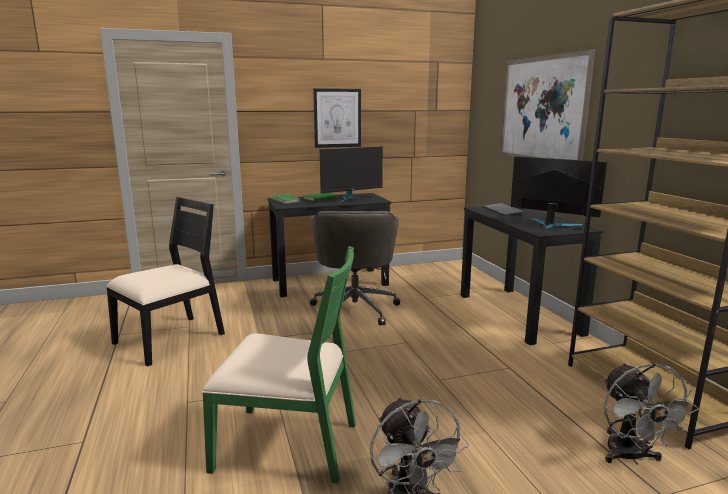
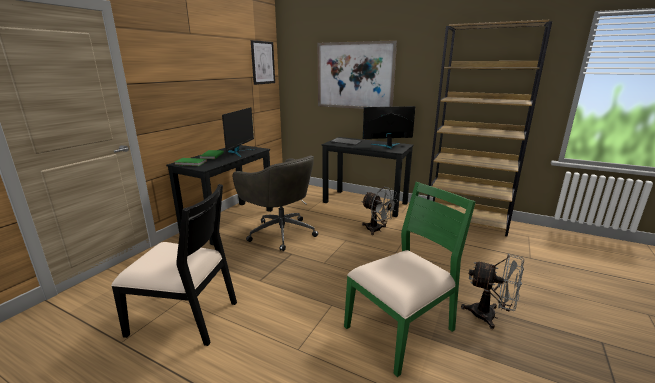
camera: 45 degrees left, 5 degrees up
black chair [106,197,225,367] -> black chair turned 105 degrees clockwise [111,184,237,346]
picture [313,88,361,148] -> picture moved to [251,40,275,85]
grey fan [604,363,699,464] -> grey fan moved to [361,187,397,235]

